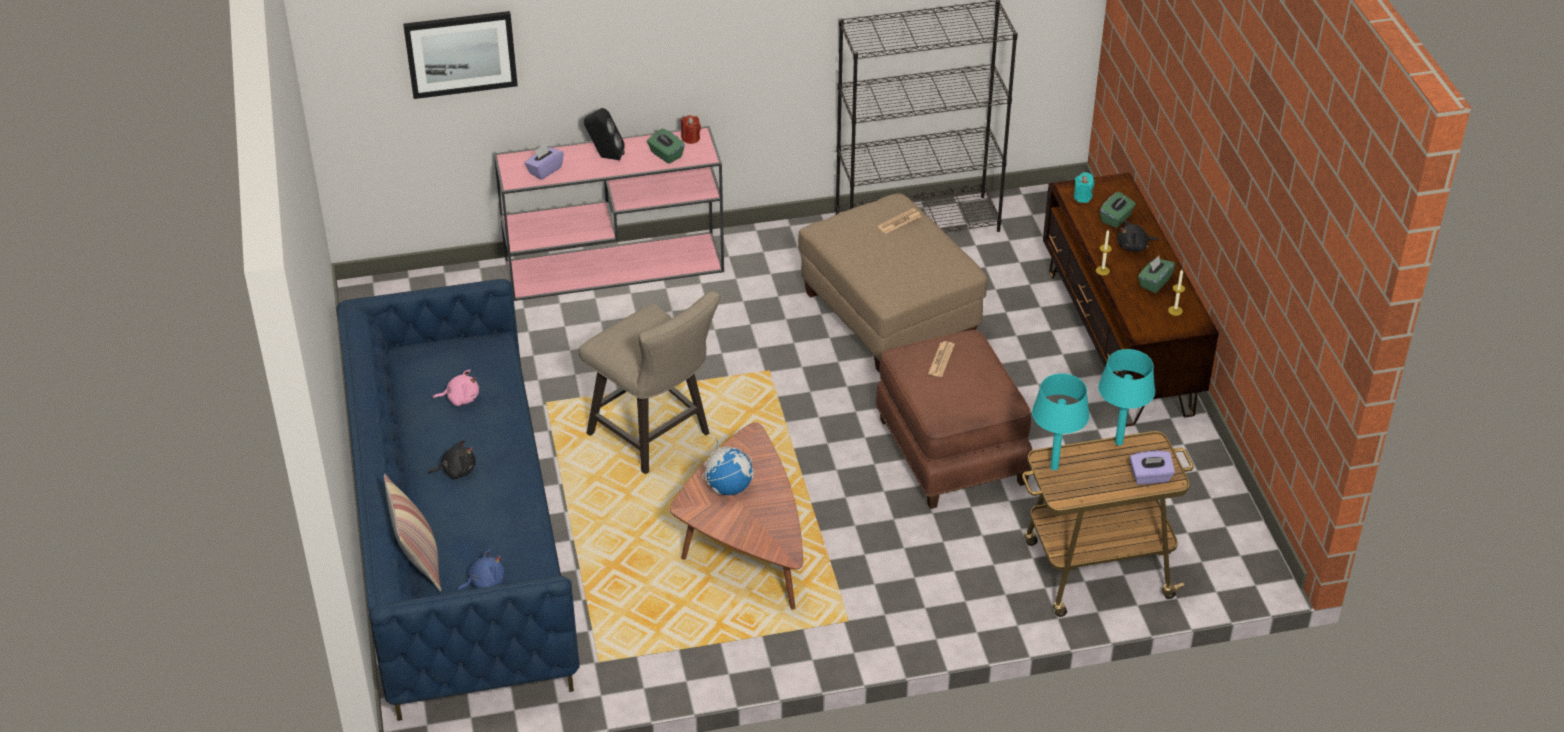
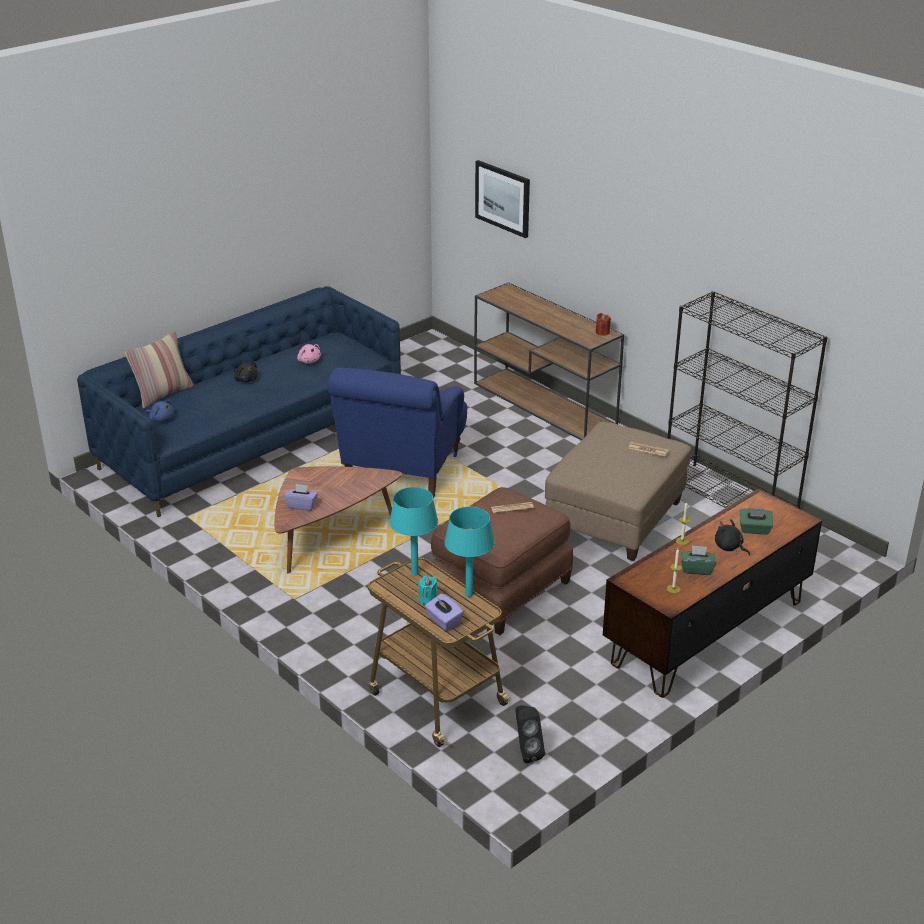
camera: 60 degrees right, 10 degrees down
pink console table [494,126,724,301] -> brown console table [474,282,624,441]
purple tissue box [525,144,564,180] -> purple tissue box moved to [284,484,318,511]
beige stool [579,291,720,474] -> blue armchair [327,367,467,499]
black speaker [584,108,625,160] -> black speaker moved to [516,705,545,763]
green tissue box [647,129,685,164] -> none
globe [702,436,754,495] -> none
turquoise candle [1074,172,1094,203] -> turquoise candle moved to [418,576,438,605]

